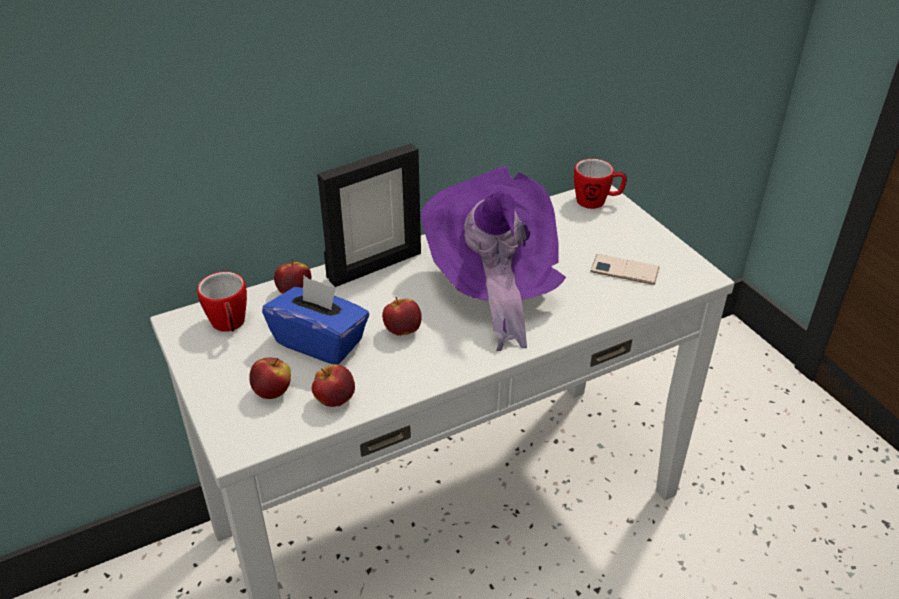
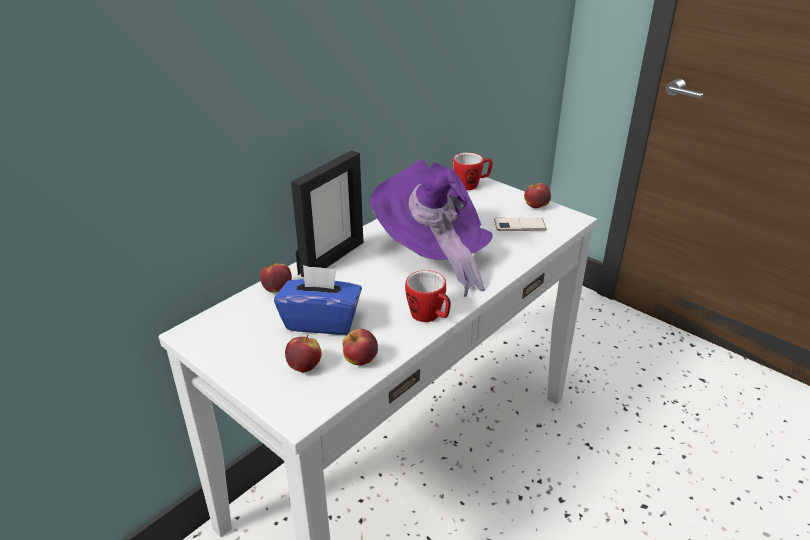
camera: 20 degrees left, 5 degrees down
mug [197,272,247,332] -> mug moved to [405,270,451,322]
apple [382,297,422,336] -> apple moved to [524,183,551,208]

